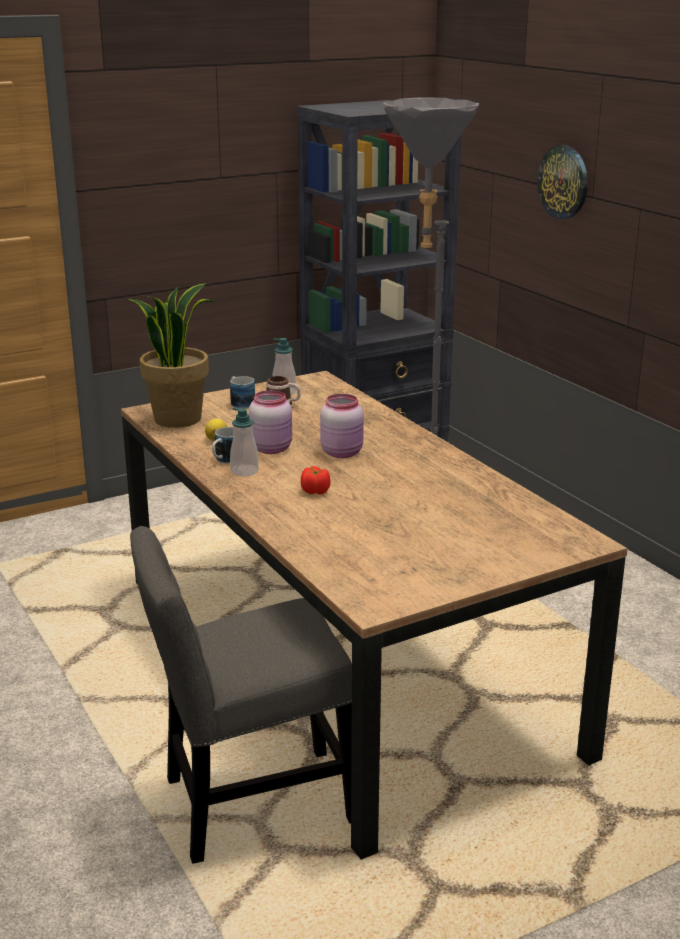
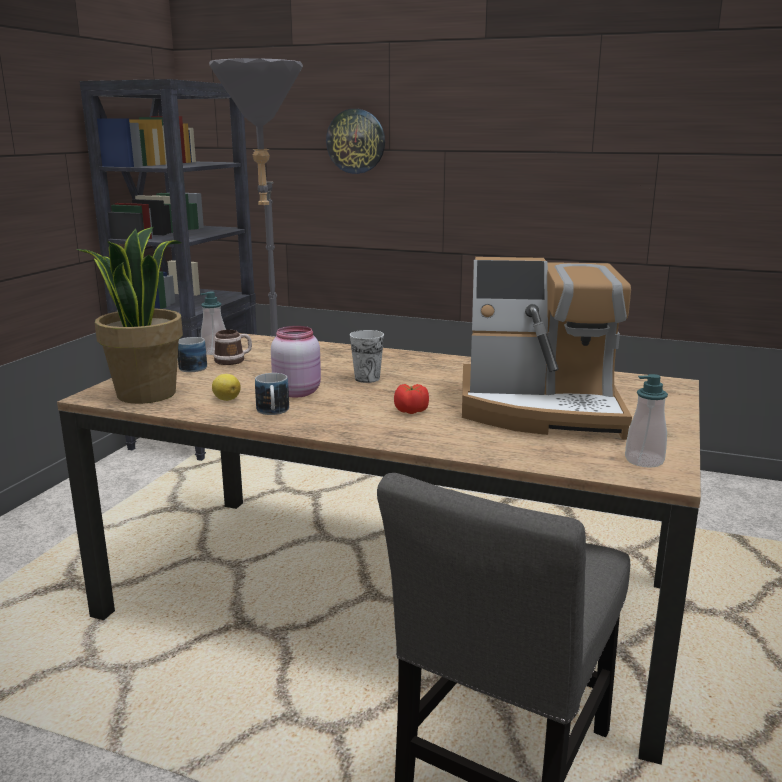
camera: 40 degrees left, 5 degrees down
soap dispenser [230,407,259,476] -> soap dispenser moved to [625,374,668,468]
pink jar [320,394,364,458] -> cup [350,330,384,383]
none -> coffee machine [462,257,632,440]

